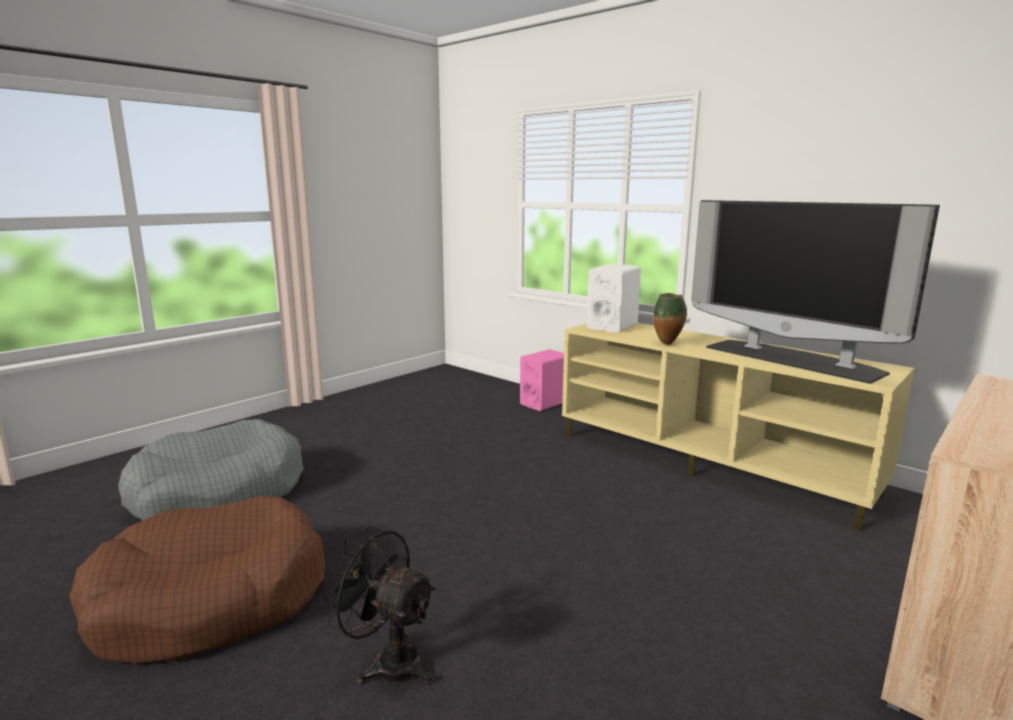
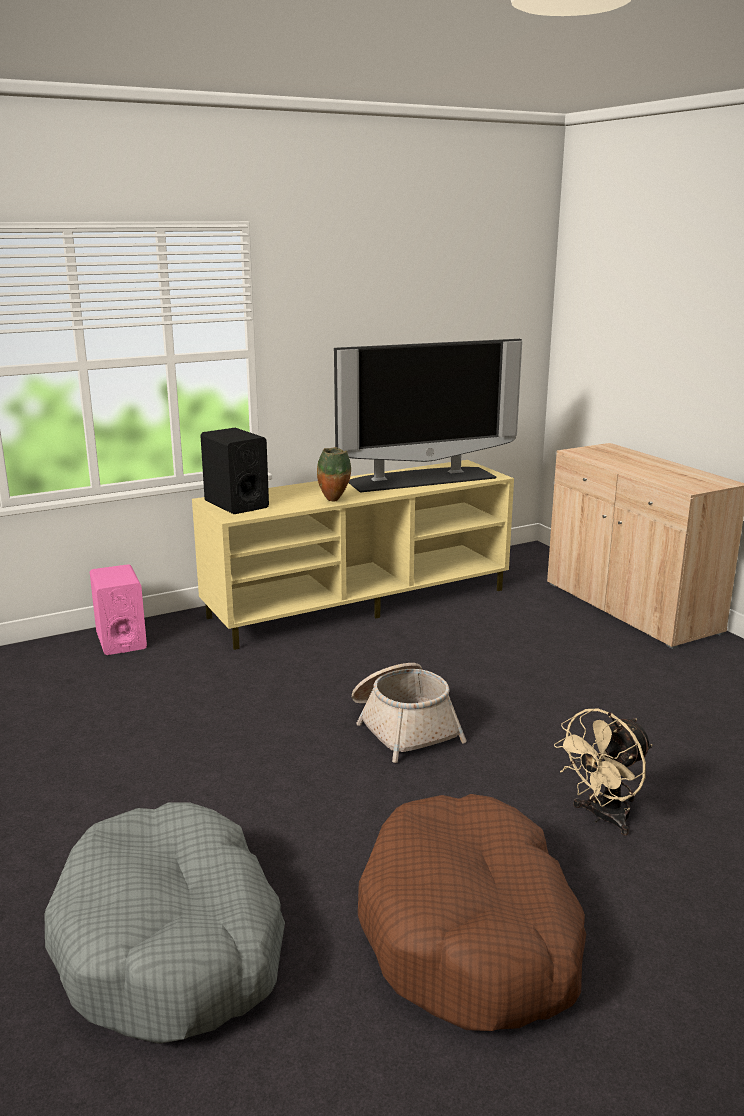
camera: 70 degrees left, 5 degrees up
black fan [319,526,436,685] -> beige fan [554,709,652,836]
white speaker [587,264,641,333] -> black speaker [200,428,269,514]
none -> basket [352,663,467,763]

